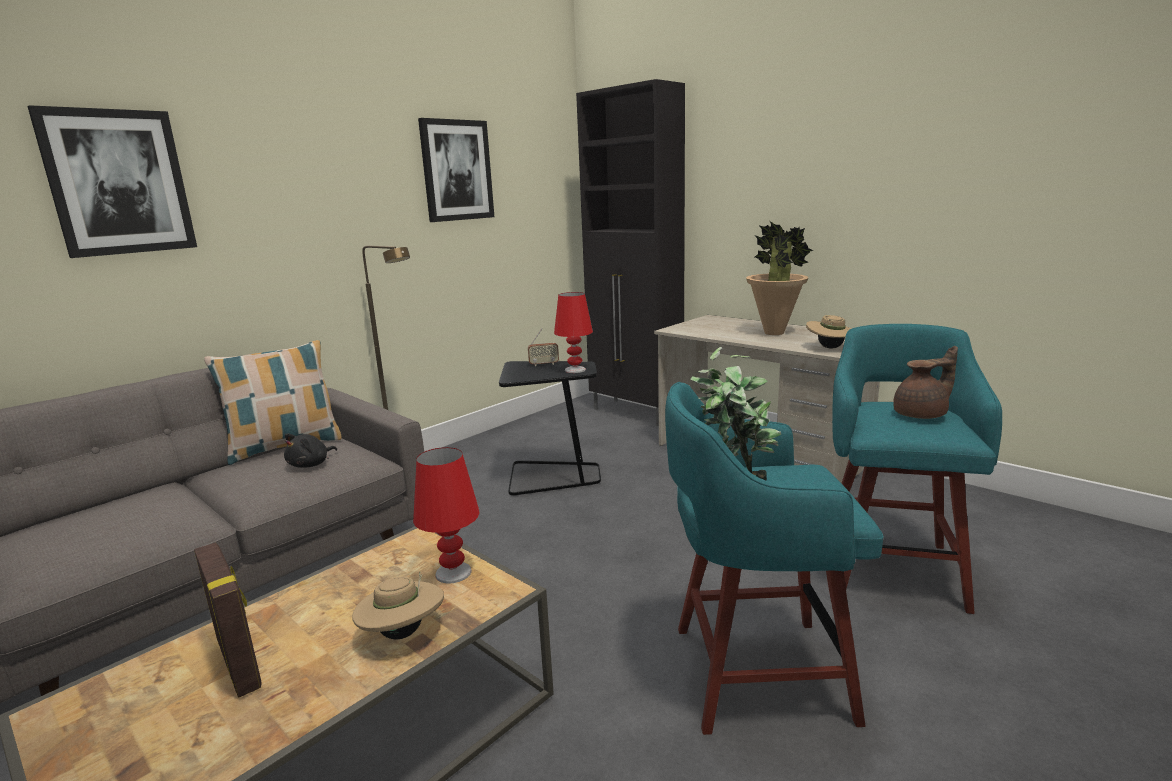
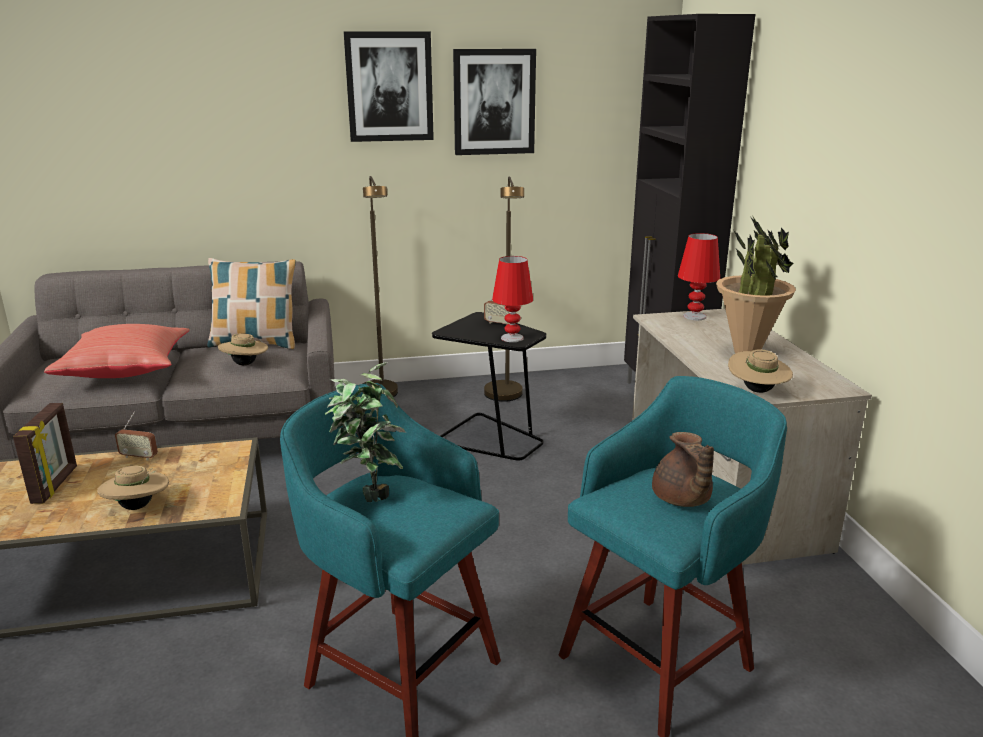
camera: 35 degrees right, 5 degrees up
picture [28,105,197,258] -> picture moved to [344,32,434,142]
black plush toy [284,433,337,468] -> beige hat [218,334,268,365]
red table lamp [413,447,480,583] -> red table lamp moved to [678,233,720,320]
brown teapot [893,346,958,419] -> brown teapot turned 60 degrees clockwise [652,432,714,507]
none -> red pillow [44,324,190,378]
none -> radio [115,411,158,460]
none -> brown floor lamp [484,176,524,402]

